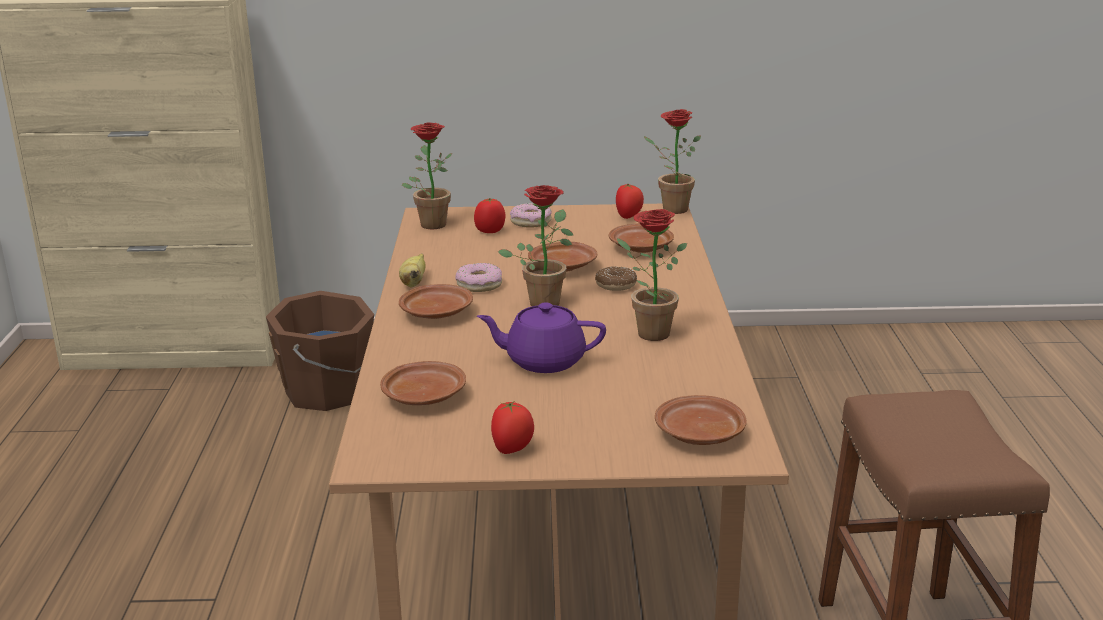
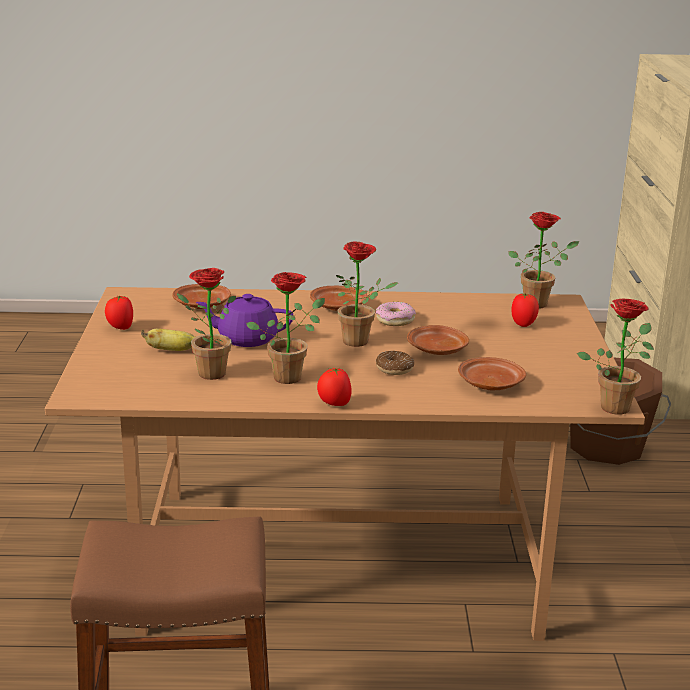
camera: 90 degrees right, 0 degrees up
banana [399,254,426,287] -> banana moved to [141,328,195,351]
purple teapot [477,303,606,373] -> purple teapot turned 90 degrees counterclockwise [196,294,294,347]
donut [510,203,552,228] -> none
tomato [616,183,644,219] -> tomato moved to [317,368,352,406]
brown plate [655,395,747,445] -> none
none -> potted plant [177,268,236,380]

